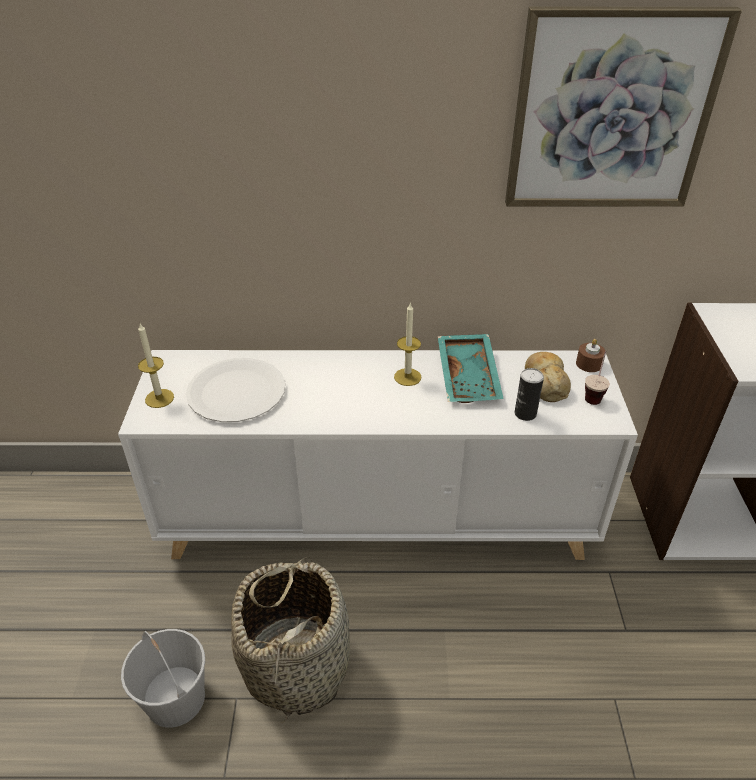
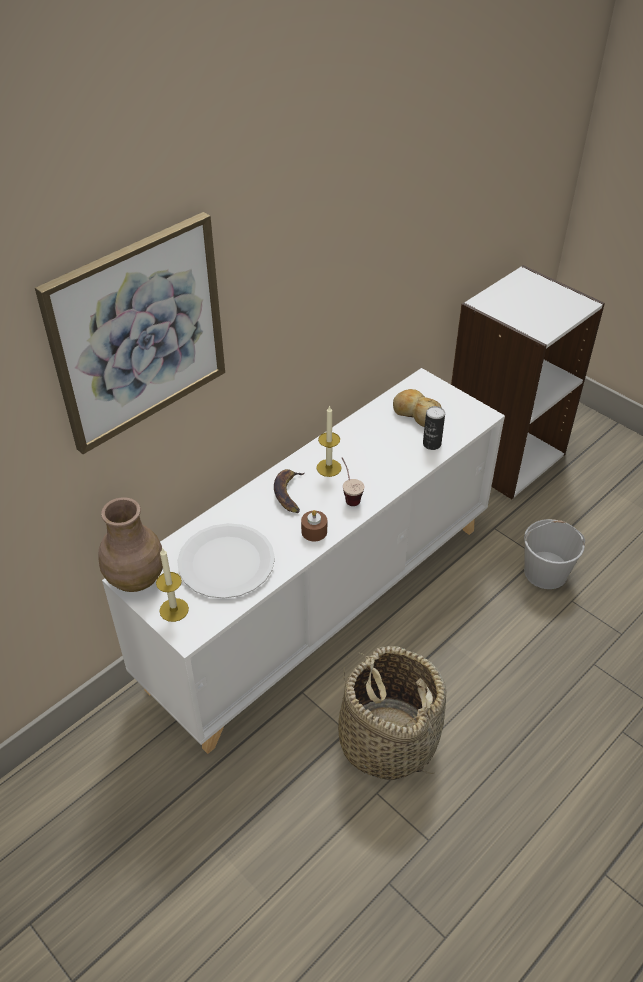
camera: 45 degrees left, 5 degrees up
white bucket [121,629,205,728] -> white bucket moved to [524,519,585,589]
turquoise tray [438,334,504,403] -> none
picture [505,7,742,207] -> picture moved to [35,212,225,454]
brown candle [576,339,606,372] -> brown candle moved to [301,510,327,541]
cup [585,351,610,405] -> cup moved to [342,457,364,506]
none -> brown vase [98,497,163,592]
none -> banana [274,469,305,513]

